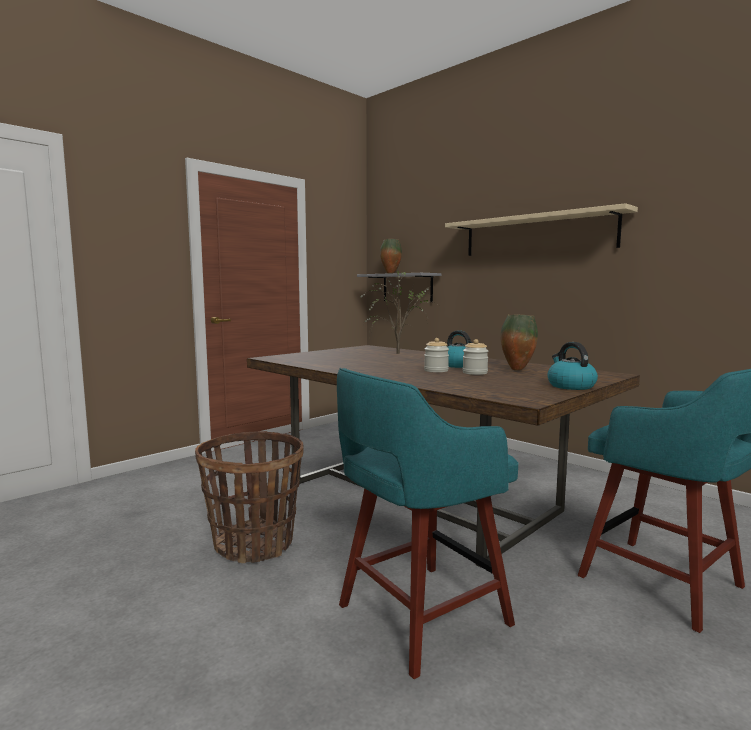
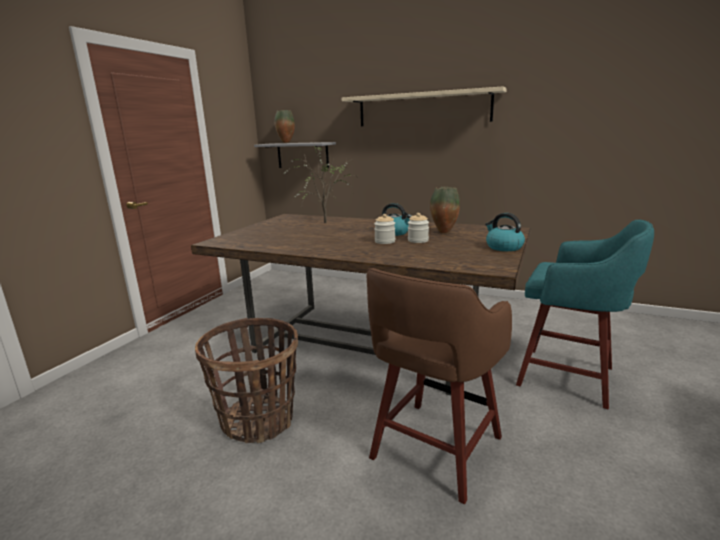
camera: 20 degrees left, 10 degrees up
turquoise stool [337,368,518,679] -> brown stool [367,268,512,504]

